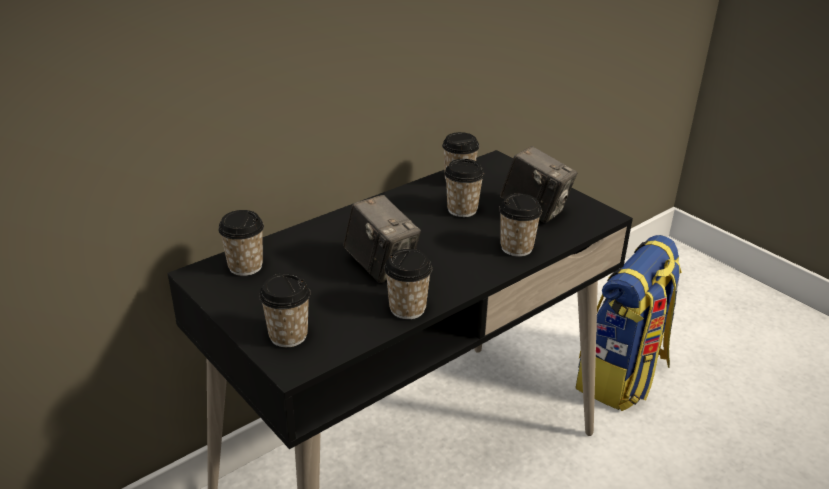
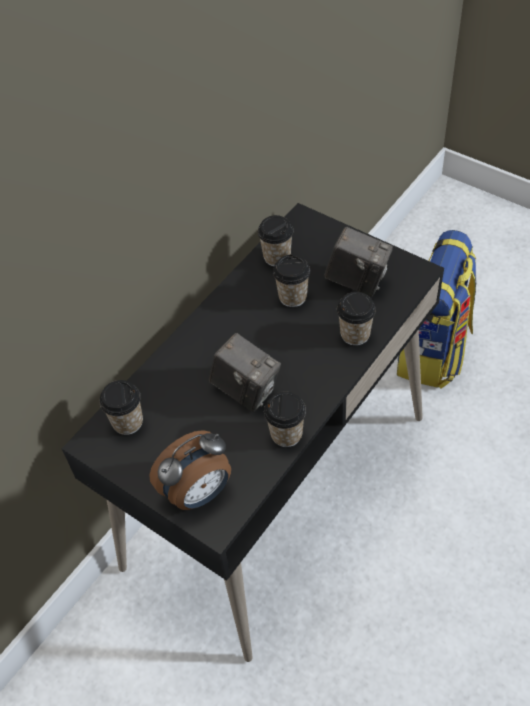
camera: 10 degrees left, 20 degrees up
cup [259,273,310,347] -> alarm clock [149,430,231,510]

